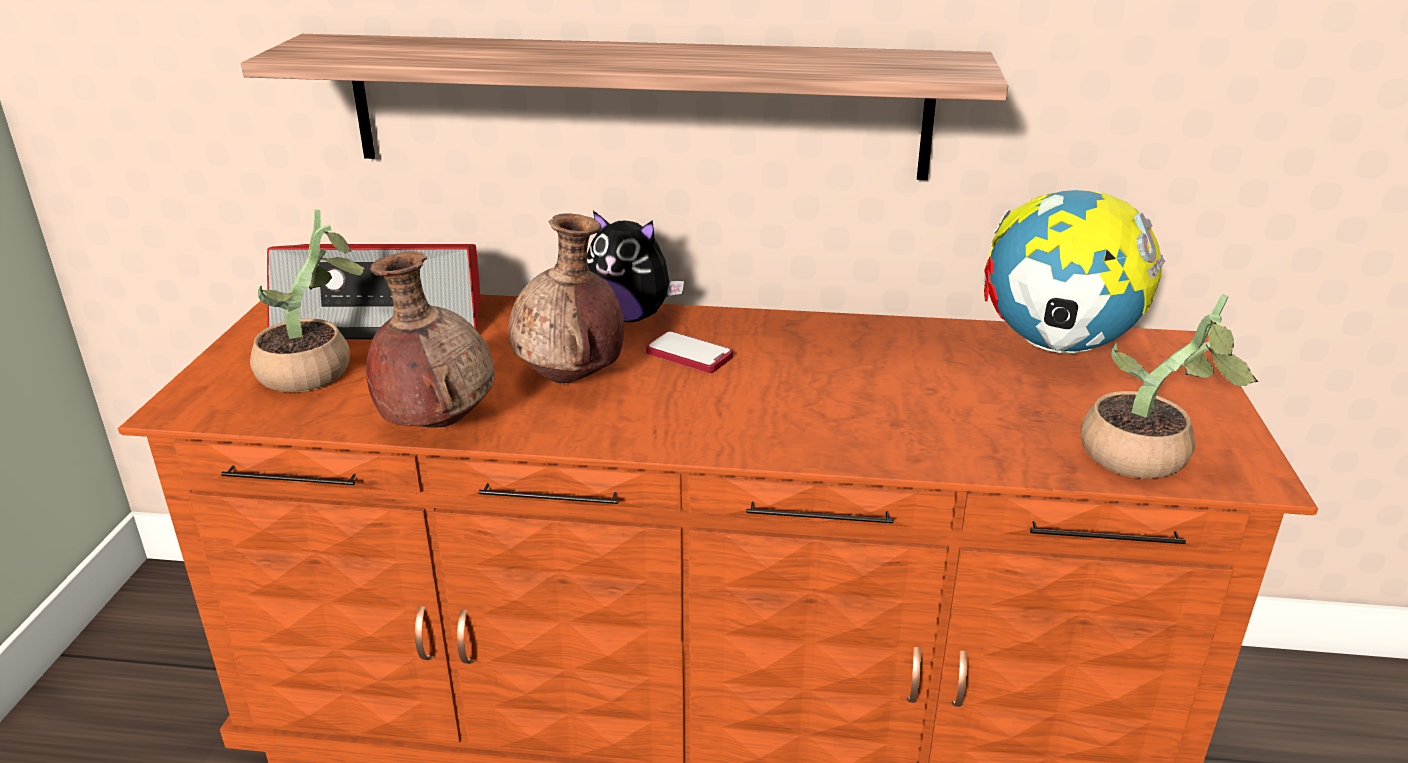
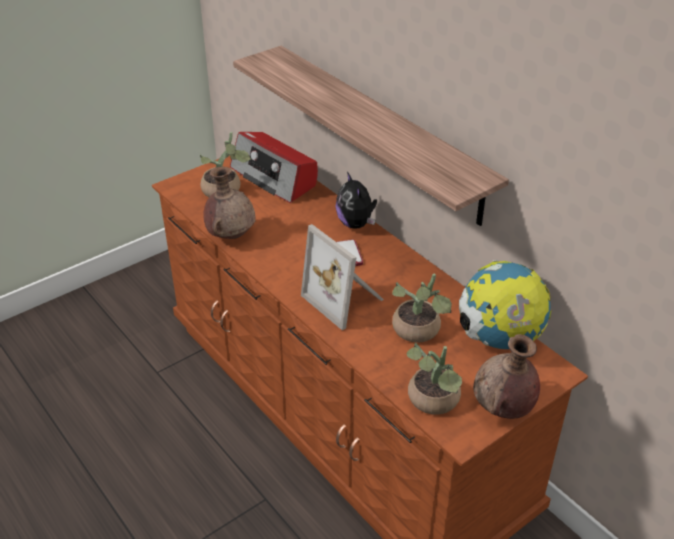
camera: 45 degrees right, 10 degrees up
brown vase [509,214,624,383] -> brown vase moved to [473,334,540,419]
none -> picture frame [301,224,384,330]
none -> potted plant [392,273,452,343]

